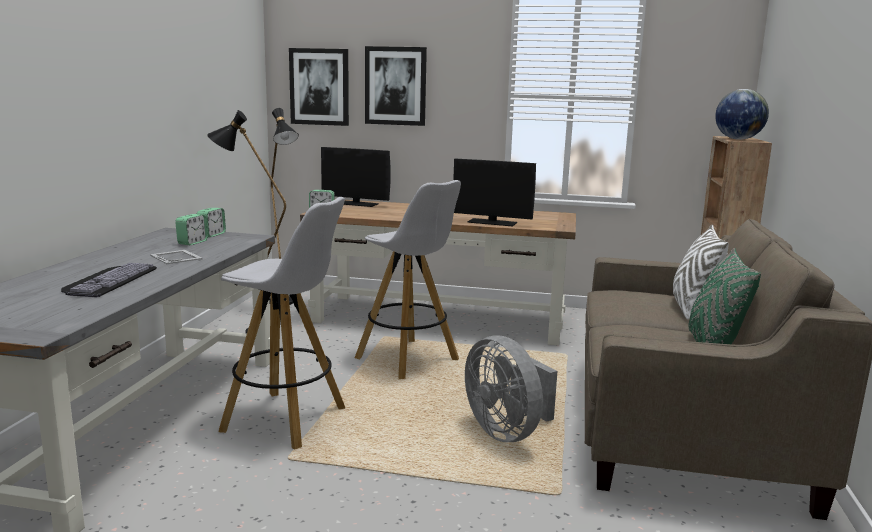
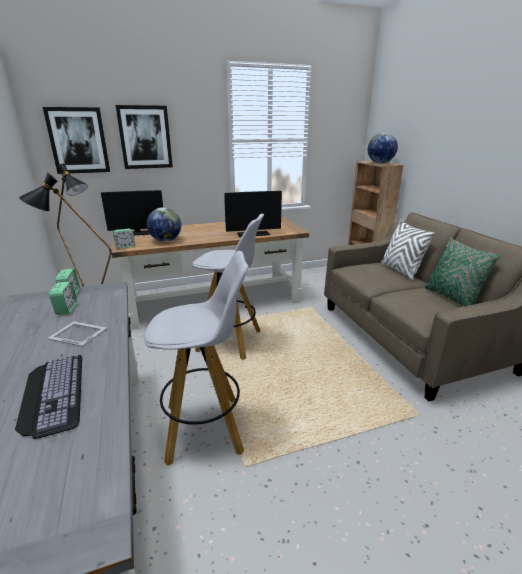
camera: 30 degrees left, 10 degrees up
grey fan [465,335,557,442] -> none
none -> globe [147,207,181,242]

